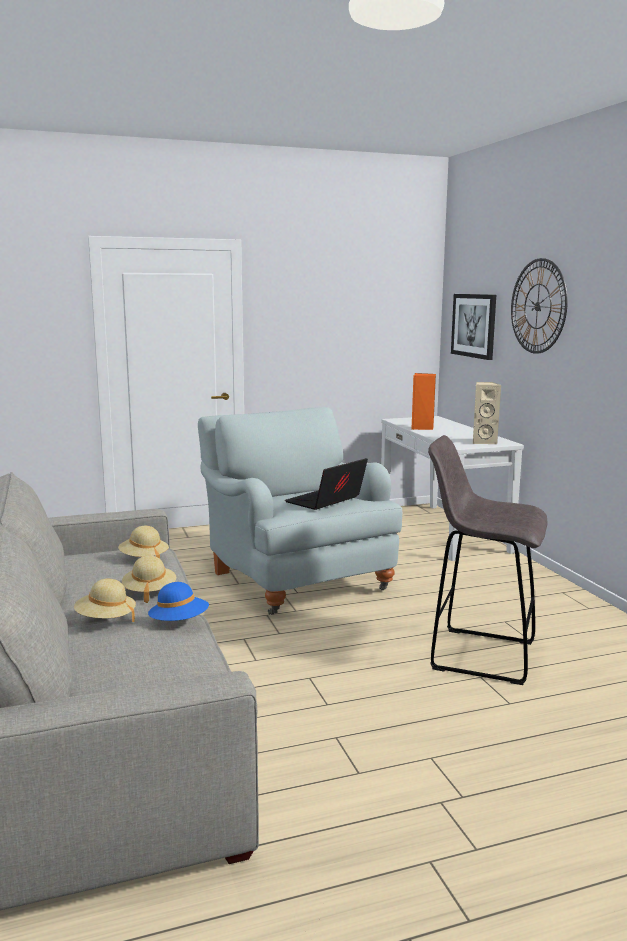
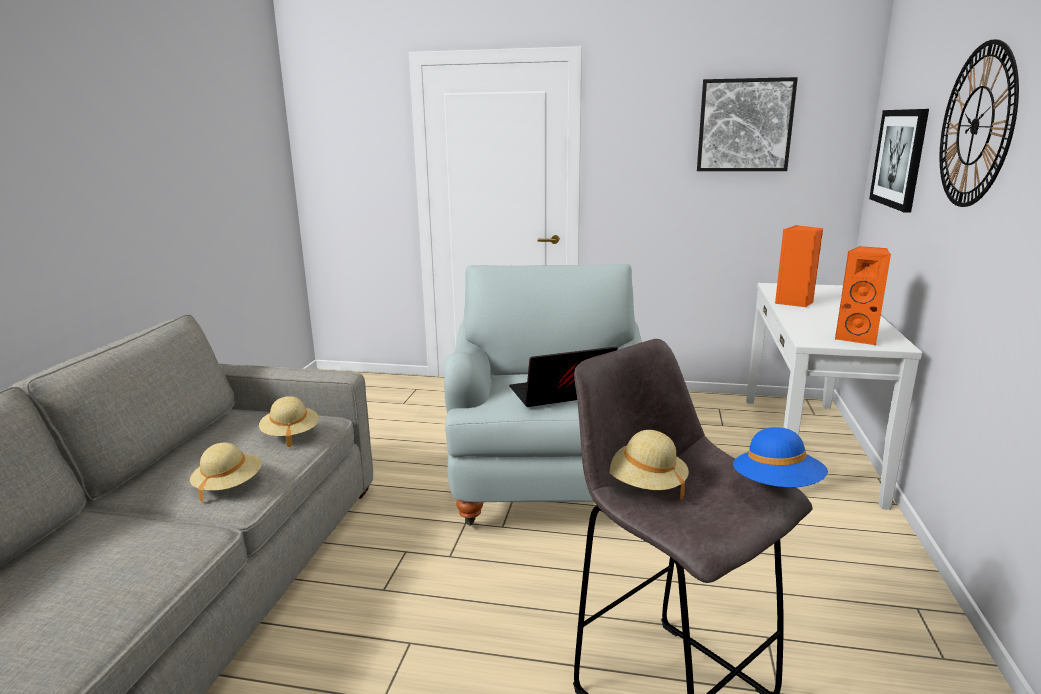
camera: 30 degrees right, 5 degrees up
beige hat [74,579,136,622] -> beige hat moved to [609,430,689,500]
blue hat [148,582,209,621] -> blue hat moved to [733,427,828,488]
beige speaker [473,382,501,444] -> orange speaker [835,246,891,345]
none -> picture [697,77,798,171]

